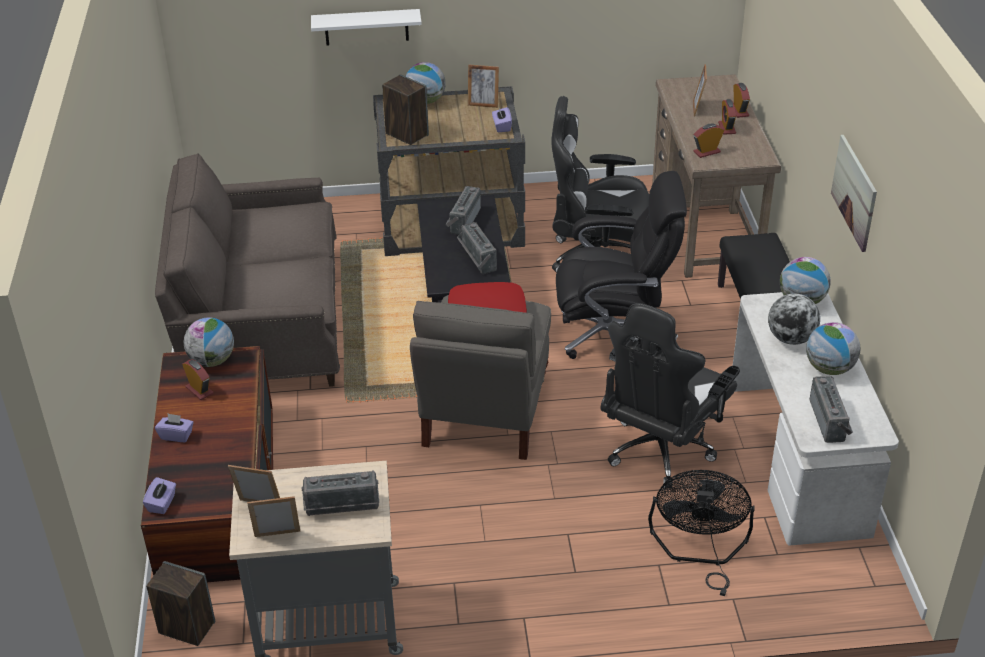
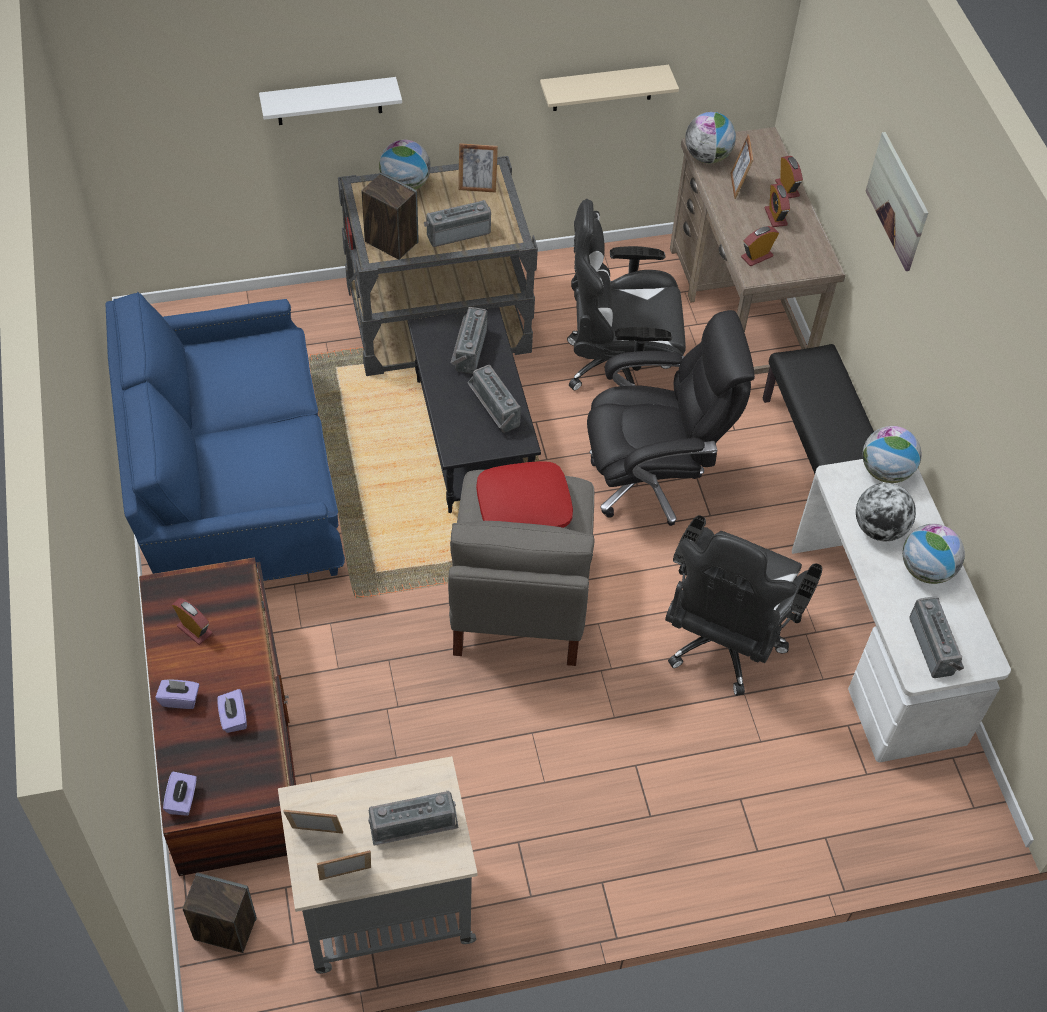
camera: 10 degrees left, 15 degrees up
grey sofa [155,154,340,387] -> blue sofa [106,292,345,581]
globe [184,317,234,367] -> globe moved to [685,112,736,163]
purple tissue box [492,107,512,132] -> purple tissue box moved to [217,689,247,733]
black fan [648,470,755,596] -> none
picture [831,135,877,252] -> picture moved to [866,132,928,271]
none -> radio [424,200,491,247]
none -> beige shelf [540,65,679,111]

